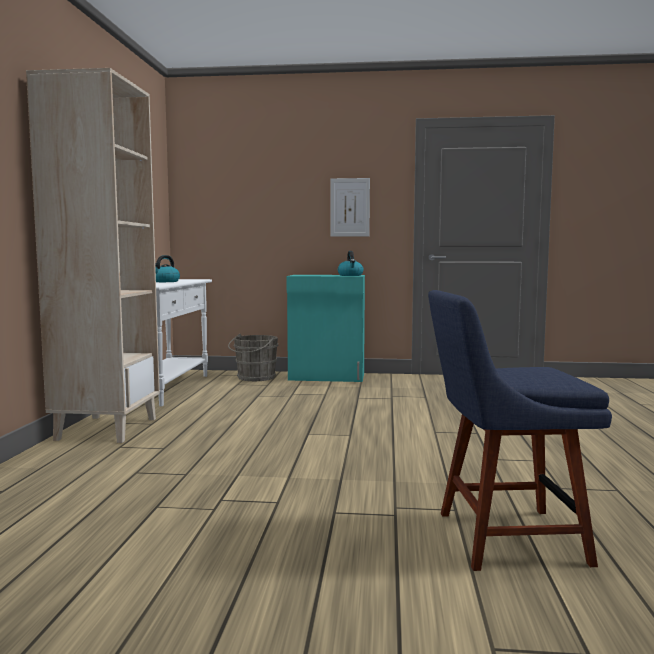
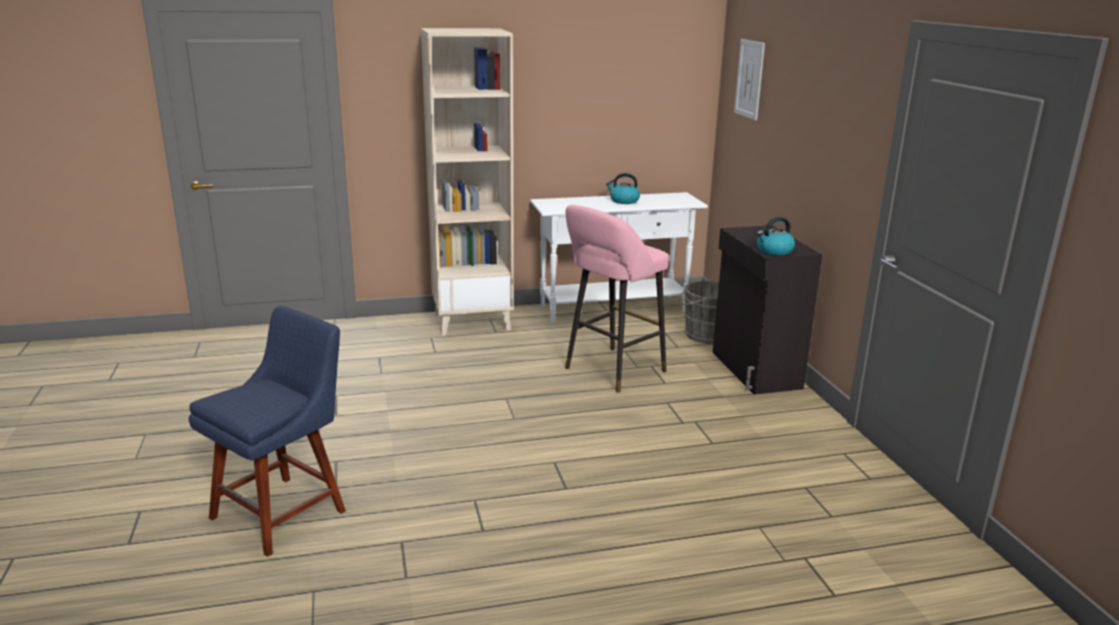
camera: 70 degrees right, 15 degrees up
turquoise cabinet [287,275,365,382] -> black cabinet [713,226,822,394]
picture [331,178,370,237] -> picture moved to [734,39,765,120]
blue chair [428,290,612,571] -> blue chair turned 60 degrees clockwise [189,306,346,557]
none -> pink stool [565,205,669,393]

